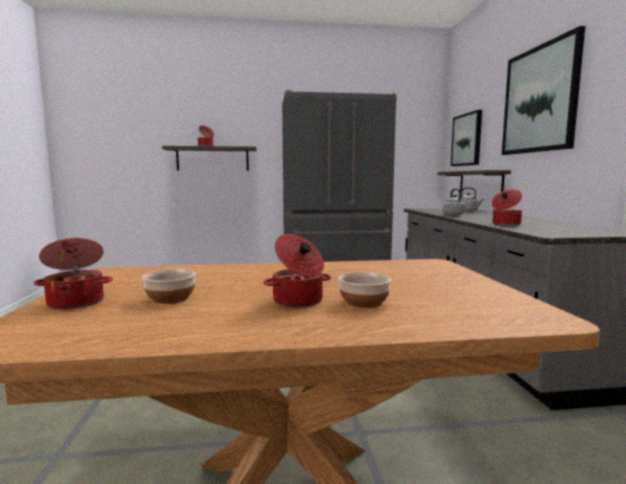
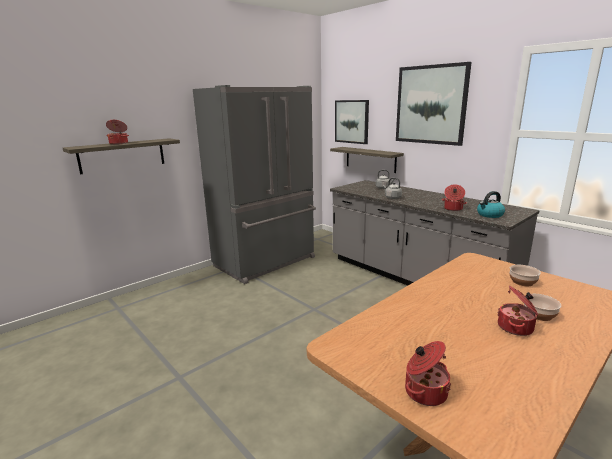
camera: 35 degrees left, 10 degrees up
bowl [142,269,196,304] -> bowl moved to [509,265,541,286]
none -> kettle [477,191,505,218]

